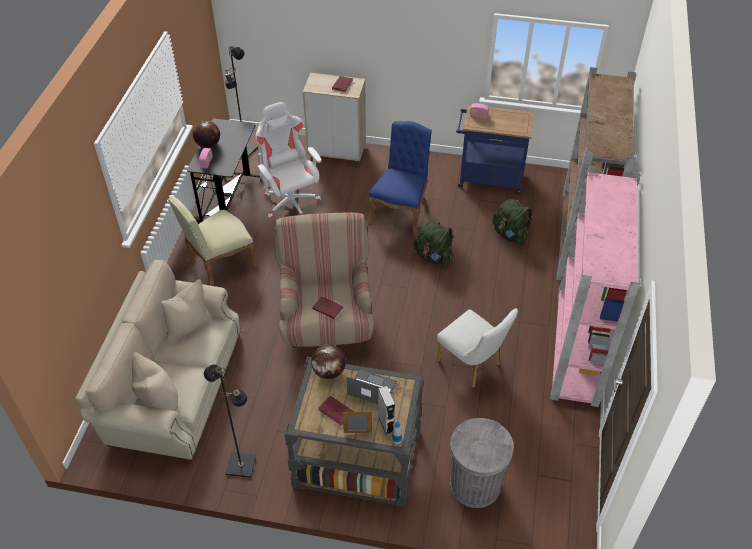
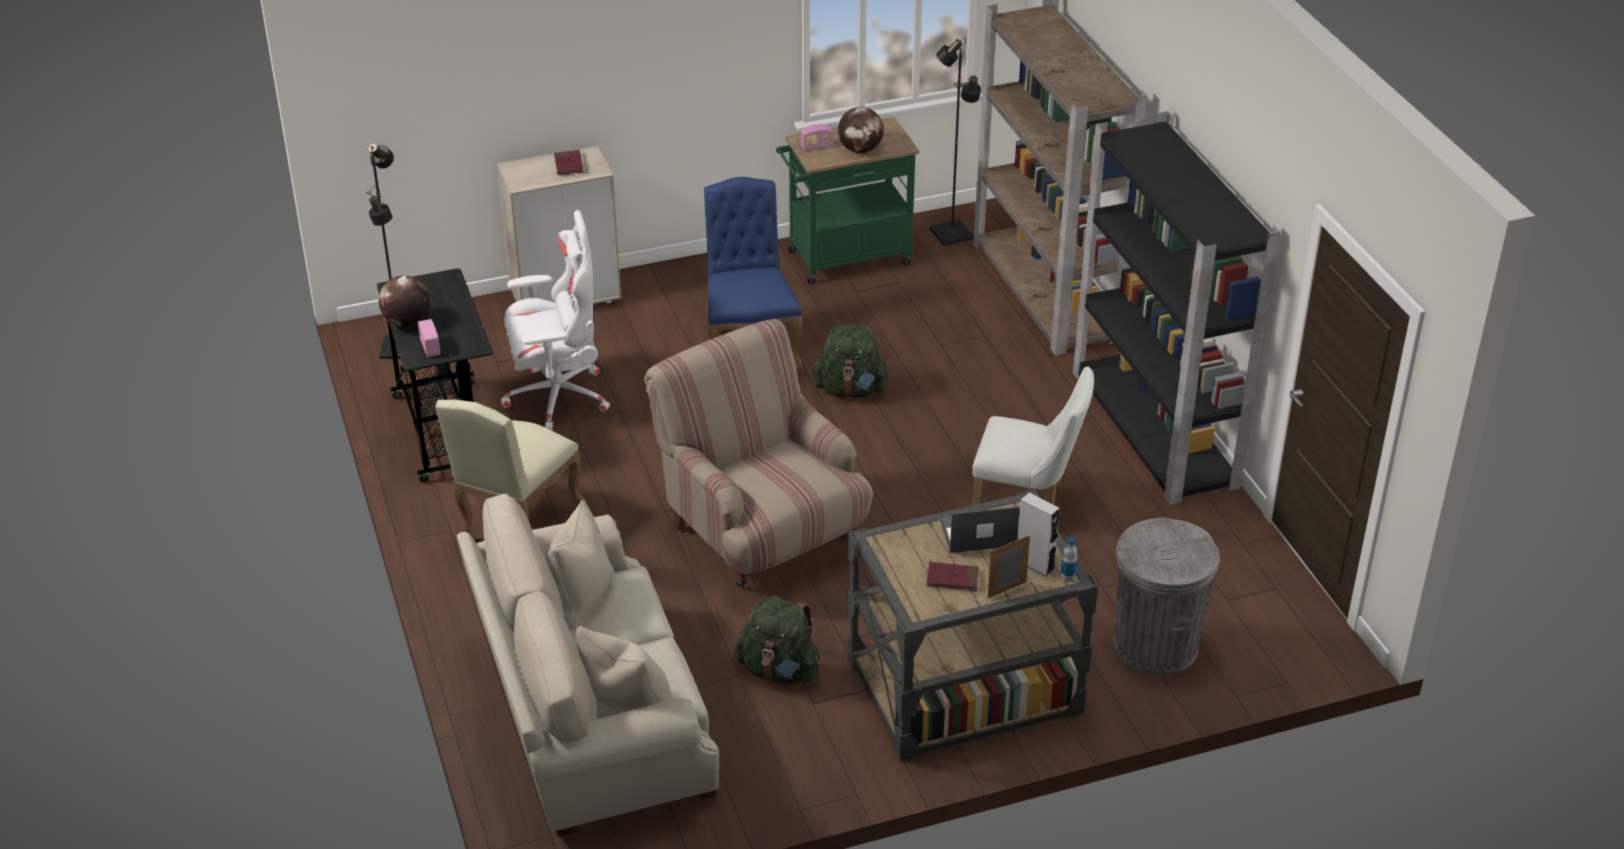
camera: 30 degrees left, 10 degrees down
black floor lamp [204,365,256,478] -> black floor lamp moved to [930,37,981,246]
white office chair [255,102,321,219] -> white office chair turned 135 degrees clockwise [501,210,610,431]
globe [311,344,346,379] -> globe moved to [838,107,884,153]
red book [312,296,343,319] -> none
blue cart [456,104,535,195] -> green cart [776,117,919,285]
green backpack [493,199,533,244] -> green backpack moved to [735,596,821,684]
pink bookcase [550,166,640,407] -> black bookcase [1073,111,1281,505]

